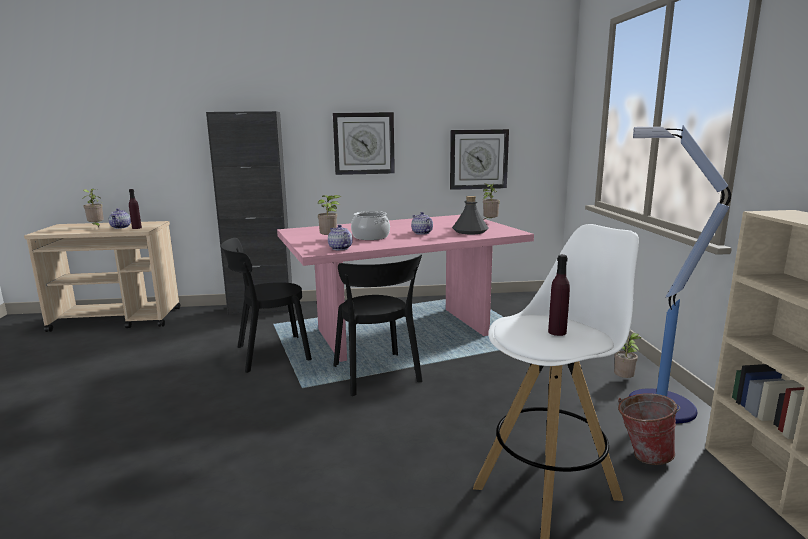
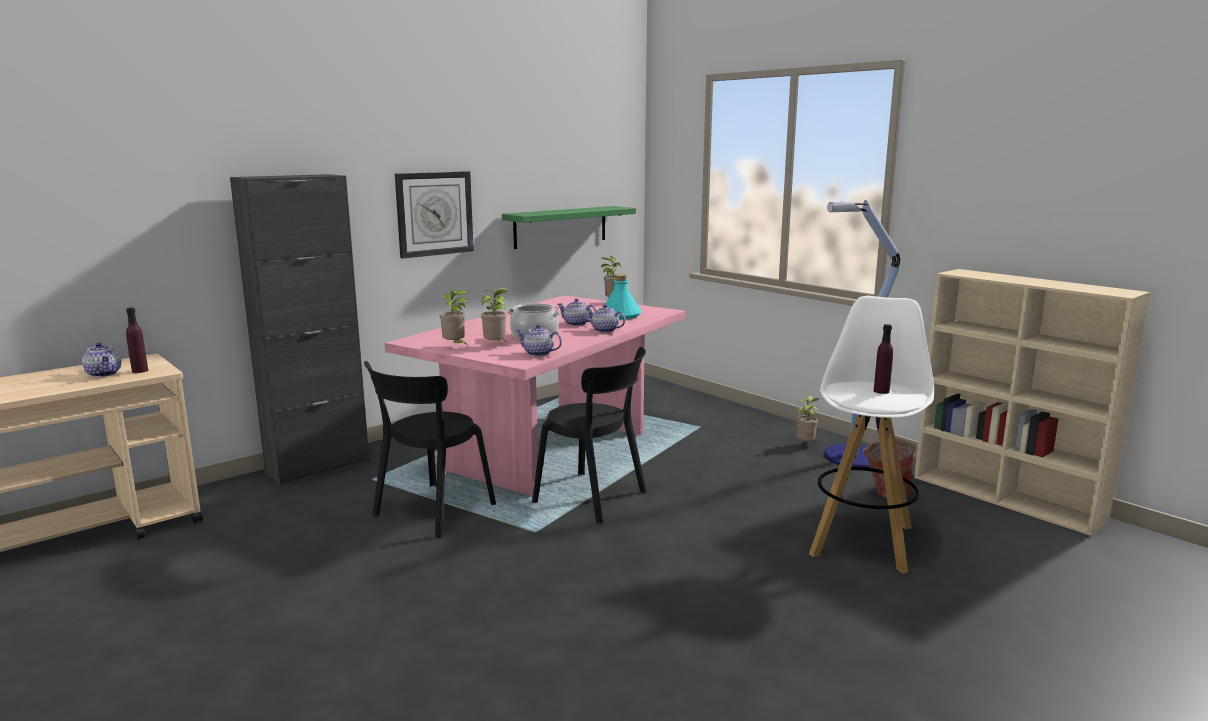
camera: 35 degrees left, 0 degrees up
potted plant [82,189,104,228] -> potted plant moved to [440,289,469,347]
wall clock [450,129,509,190] -> green shelf [502,206,636,249]
grey bottle [452,196,488,234] -> turquoise bottle [605,274,642,320]
none -> teapot [586,304,625,333]

